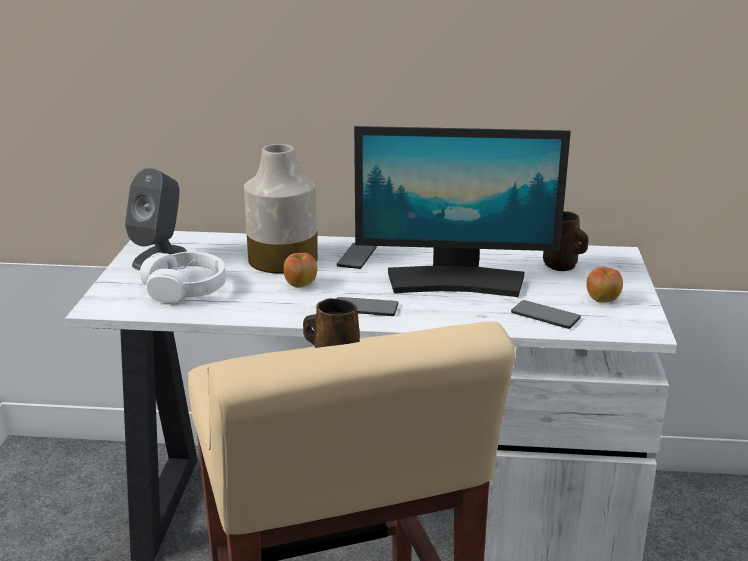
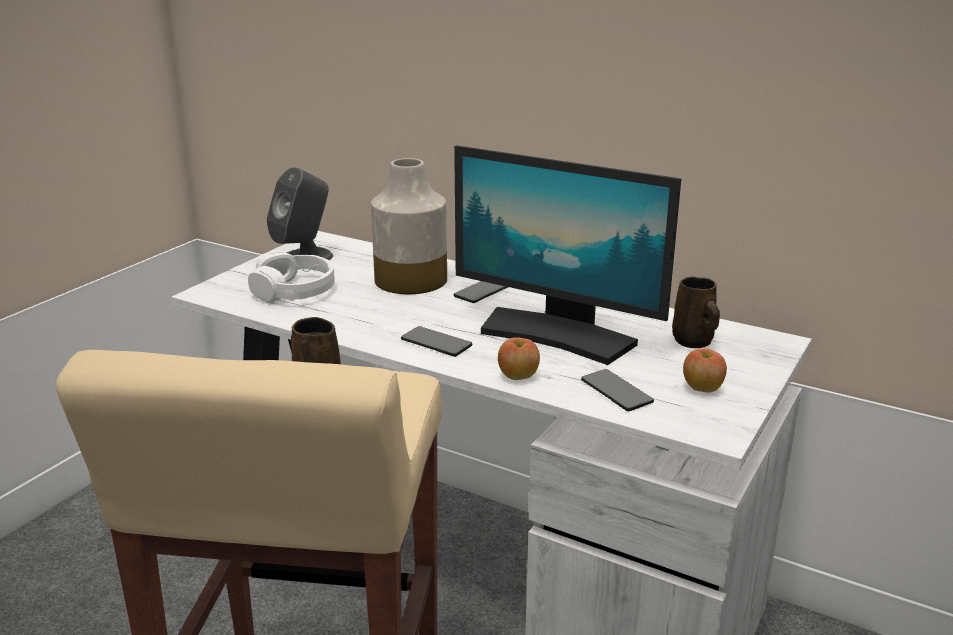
camera: 25 degrees right, 0 degrees up
apple [283,253,317,288] -> apple moved to [498,337,540,380]

